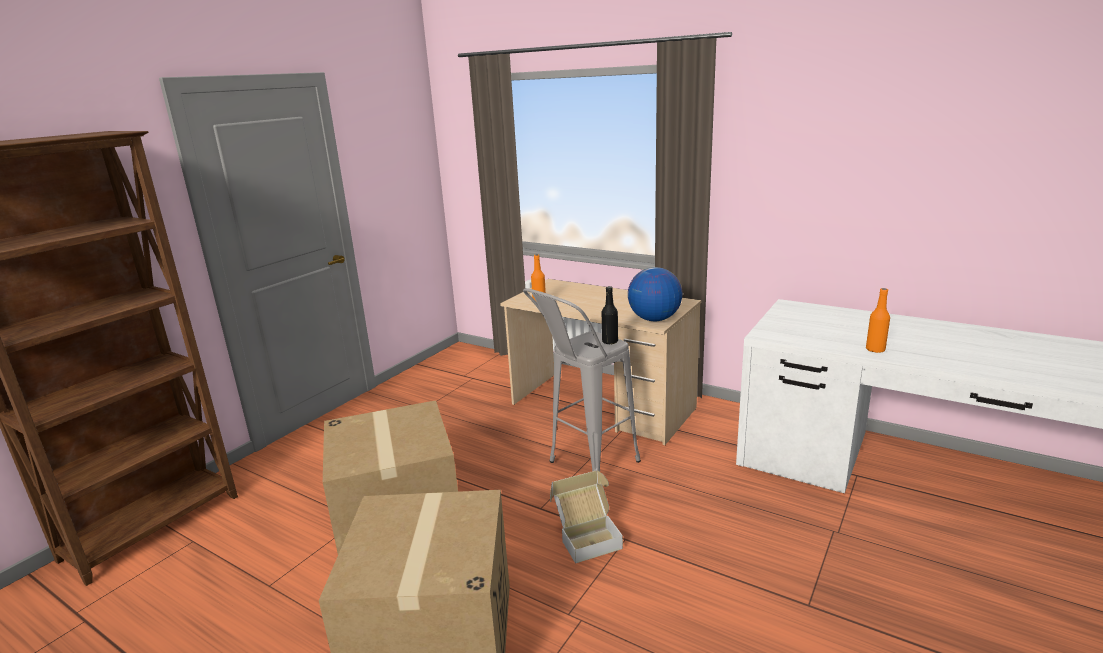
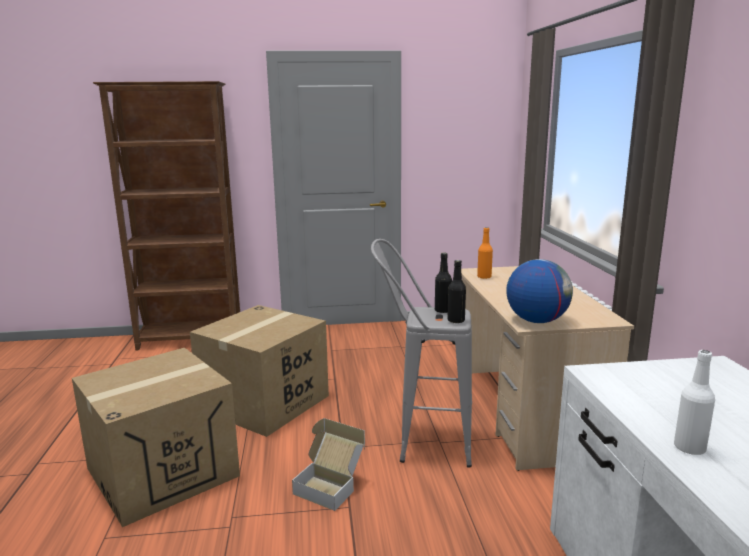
camera: 50 degrees right, 5 degrees down
orange bottle [866,288,890,353] -> white bottle [674,350,715,455]
none -> black bottle [435,253,452,313]

